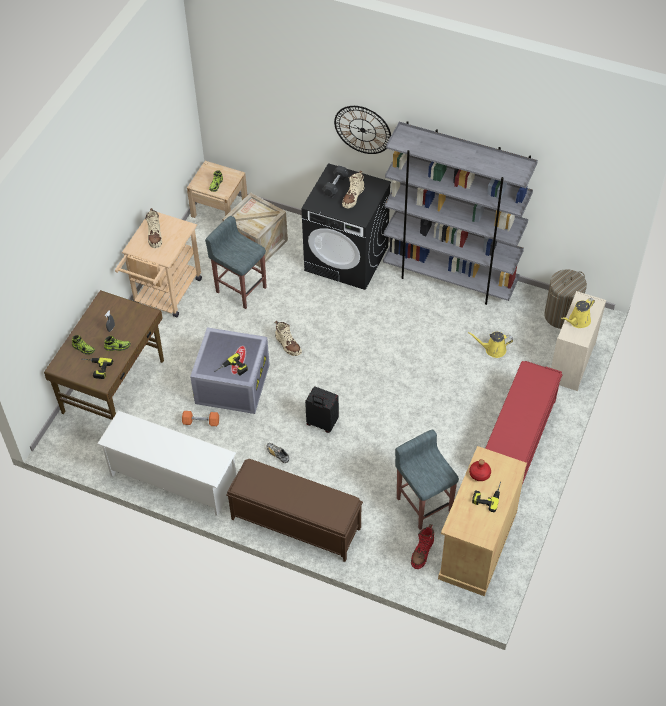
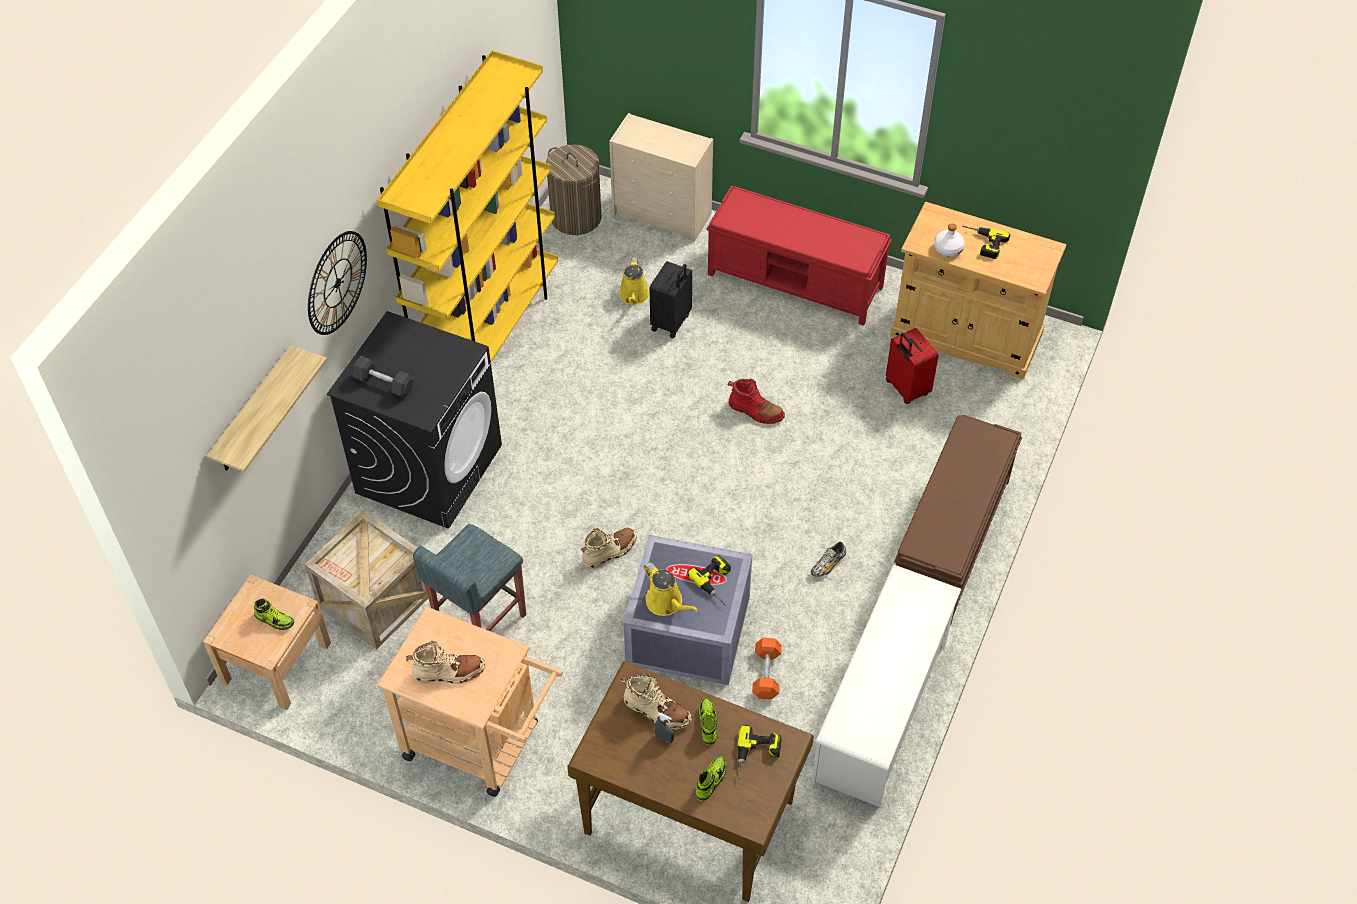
camera: 90 degrees left, 0 degrees up
black suitcase [305,386,339,433] -> black suitcase moved to [649,261,692,338]
beige boot [342,171,364,208] -> beige boot moved to [621,673,692,730]
grey bookcase [383,121,538,305] -> yellow bookcase [377,50,558,362]
grey stool [395,430,459,530] -> red suitcase [886,328,939,404]
red boot [411,524,434,569] -> red boot moved to [728,379,785,424]
red bottle [469,459,491,481] -> white bottle [934,223,965,257]
yellow watering can [561,298,595,328] -> yellow watering can moved to [644,562,699,616]
none -> shelf [206,345,327,472]

